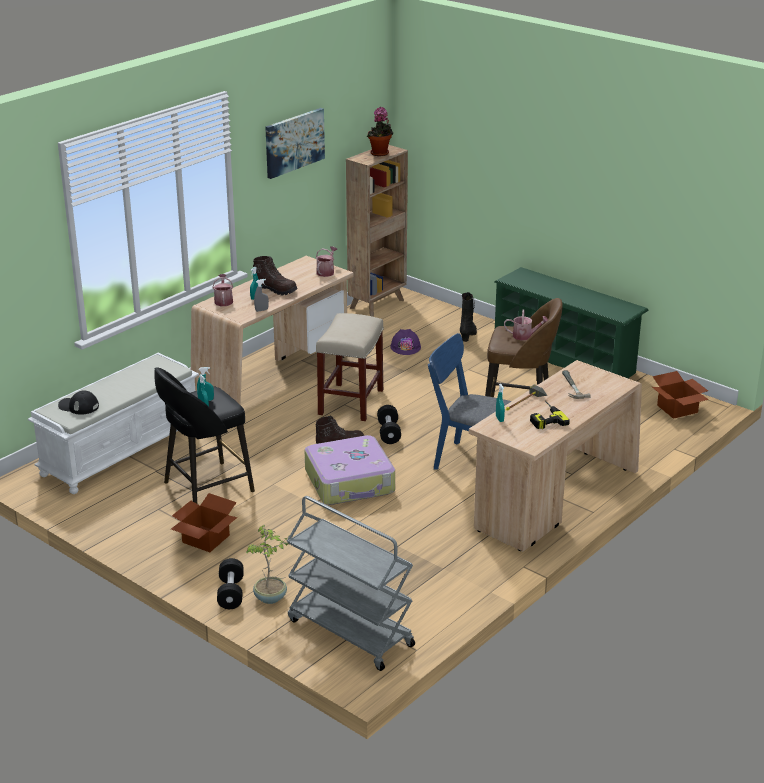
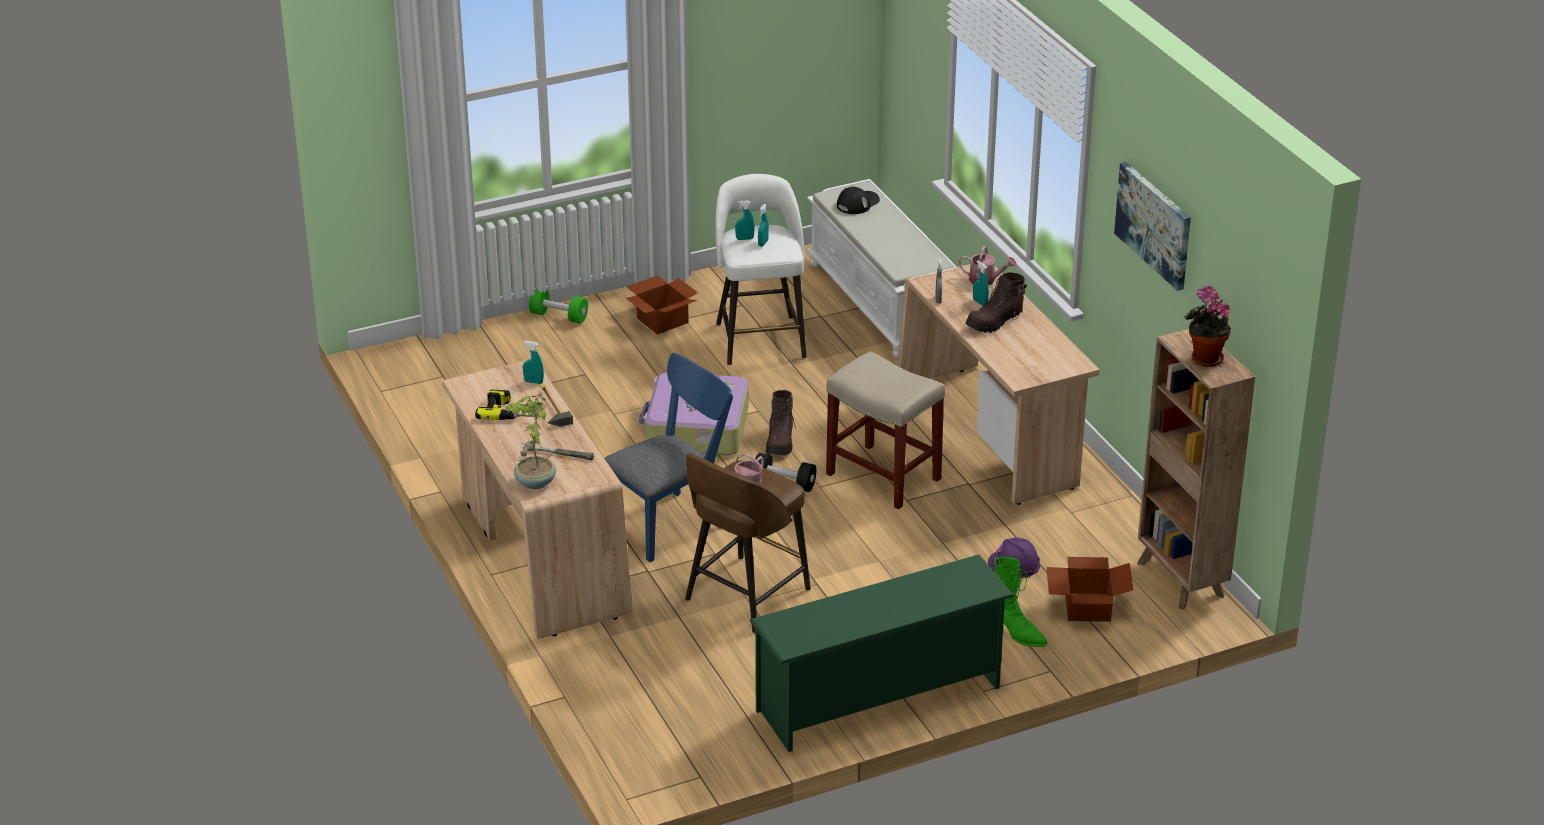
camera: 115 degrees right, 5 degrees up
black stool [155,367,255,504] -> white stool [715,174,807,365]
black dumbbell [217,558,244,609] -> green dumbbell [529,288,588,324]
potted plant [246,525,288,604] -> potted plant moved to [505,394,556,489]
grey cart [287,496,415,671] -> none
watering can [316,246,337,277] -> none
black boot [460,292,477,342] -> green boot [995,557,1047,647]
cardboard box [652,371,709,419] -> cardboard box moved to [1046,557,1133,622]

